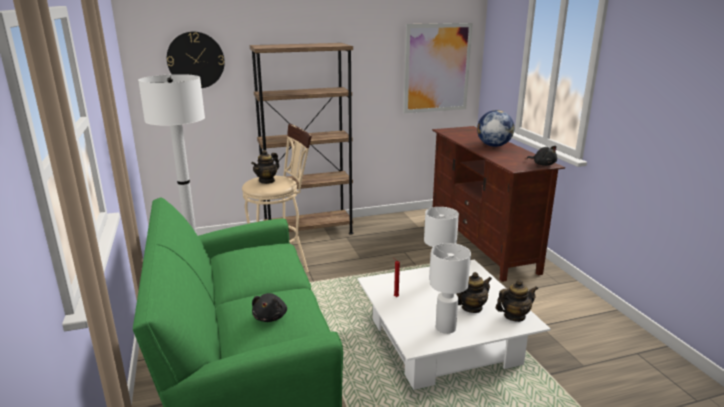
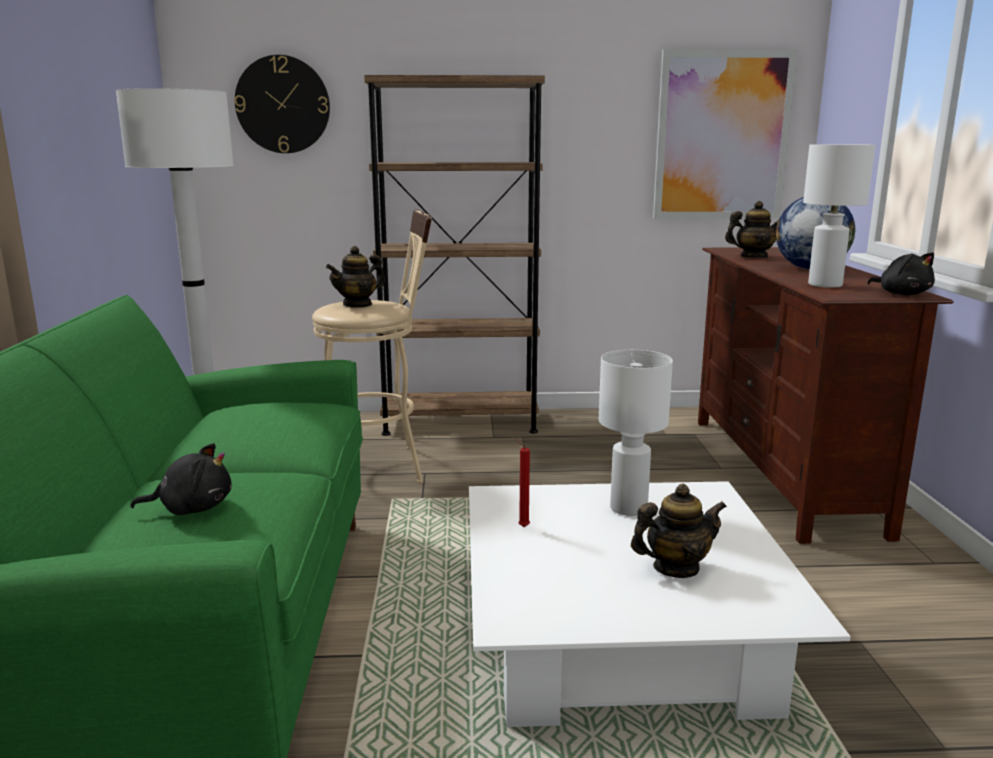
camera: 15 degrees right, 5 degrees down
black plush toy [252,293,287,322] -> black plush toy turned 120 degrees counterclockwise [131,443,232,515]
white table lamp [430,243,471,334] -> white table lamp moved to [803,144,875,288]
teapot [496,280,538,322] -> teapot moved to [725,201,779,258]

